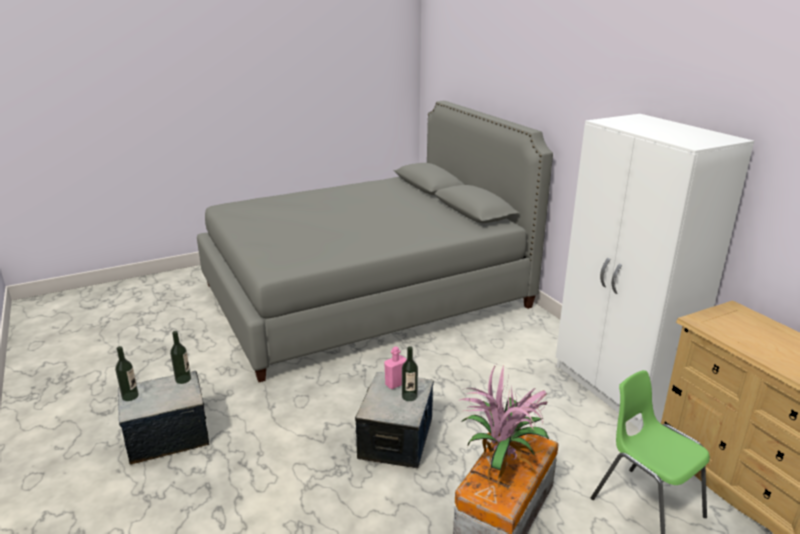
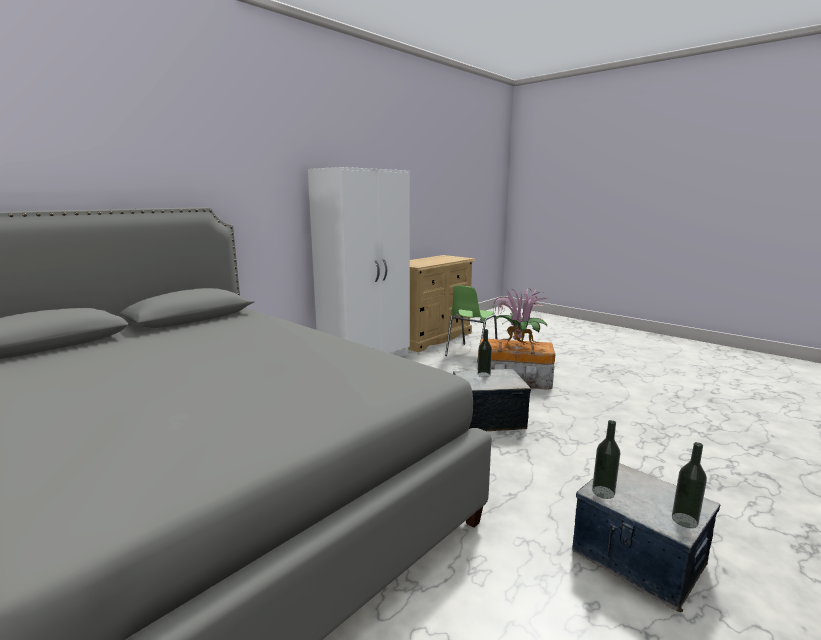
camera: 110 degrees left, 10 degrees down
pink bottle [384,346,407,389] -> none

